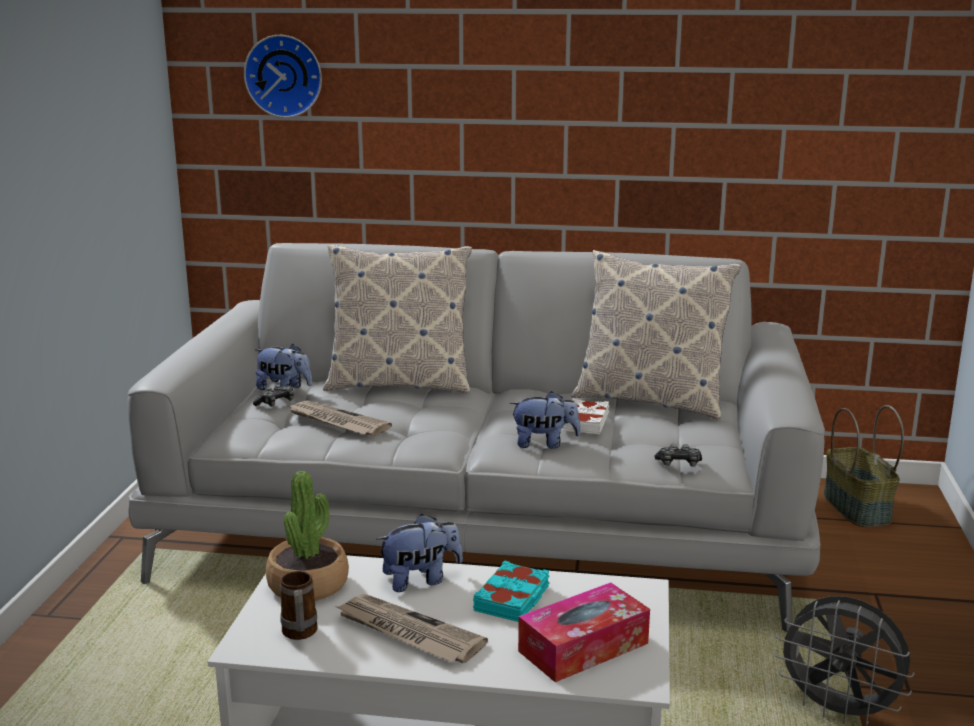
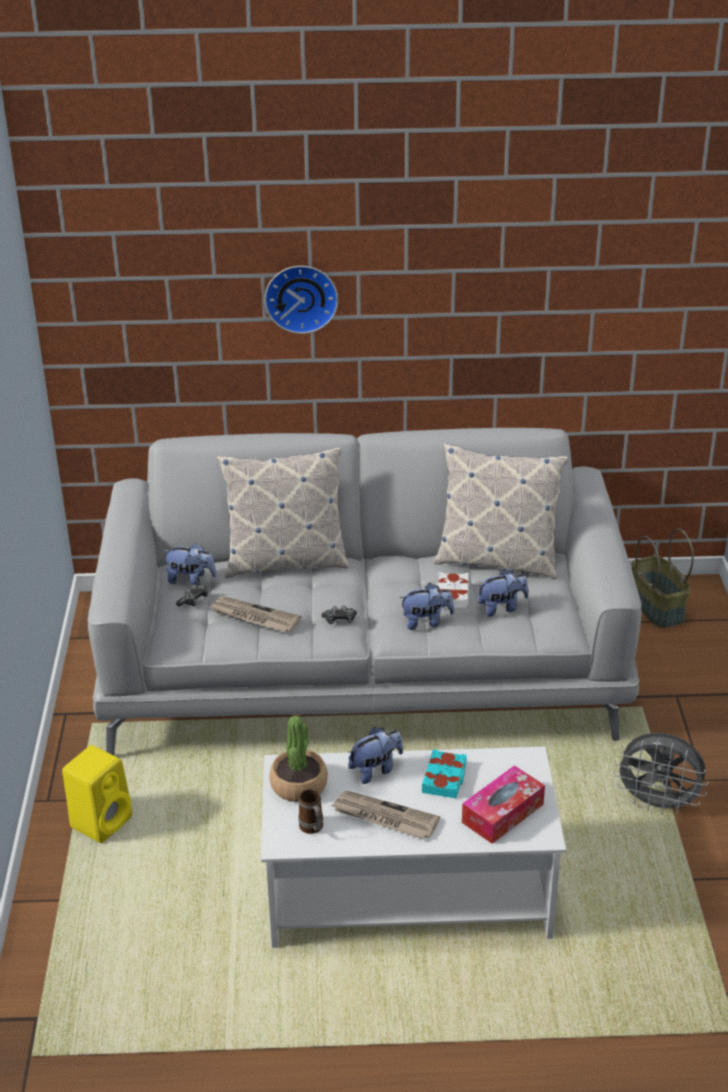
camera: 10 degrees left, 15 degrees up
wall clock [244,35,322,118] -> wall clock moved to [264,266,338,334]
game controller [654,444,702,467] -> game controller moved to [321,605,357,624]
none -> yellow speaker [62,745,132,843]
none -> plush toy [477,569,529,617]

